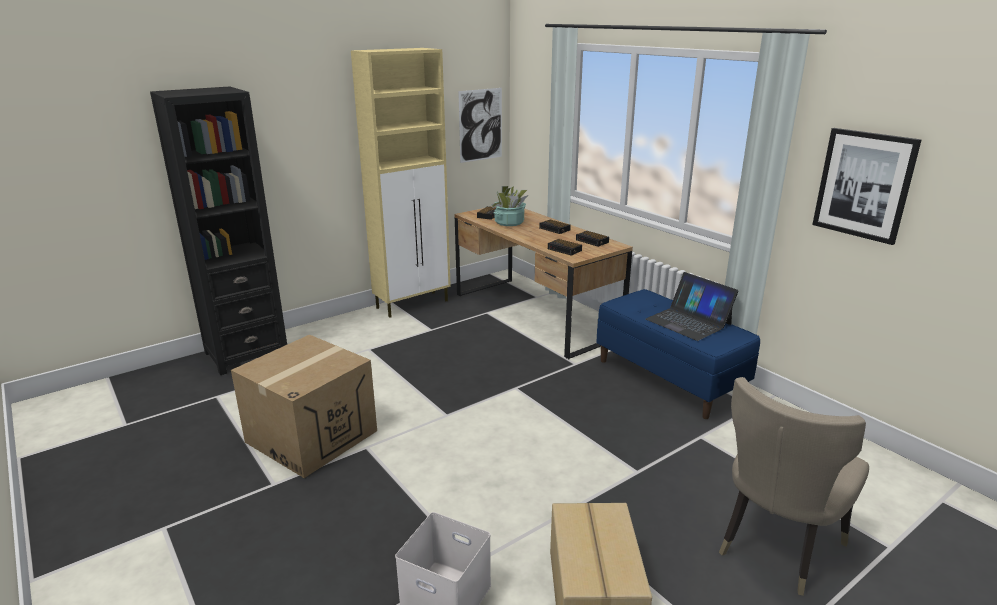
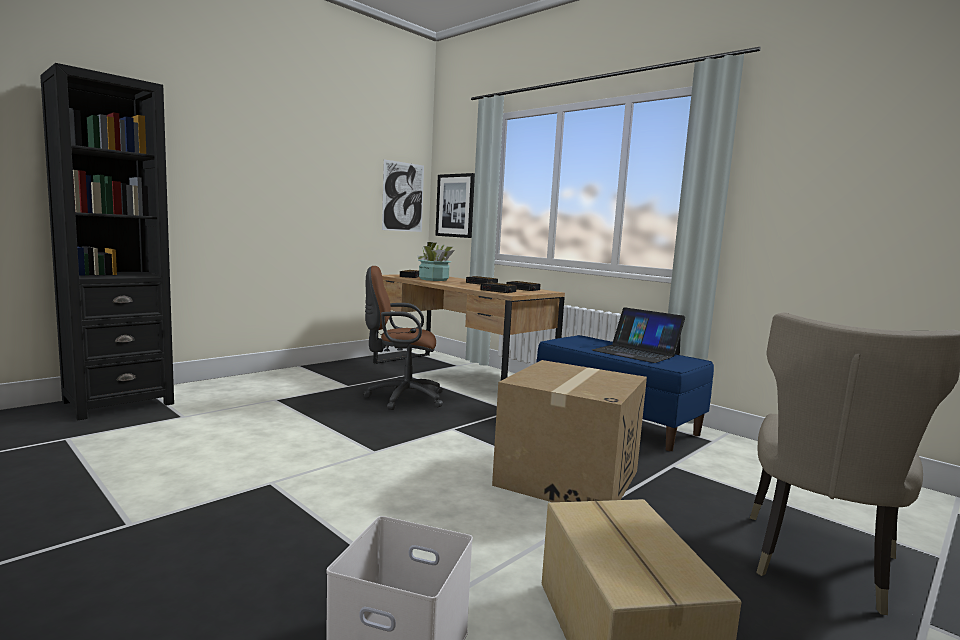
camera: 10 degrees left, 15 degrees down
cardboard box [231,335,377,478] -> cardboard box moved to [492,360,647,502]
beige cabinet [351,48,451,318] -> none
picture [812,128,922,245] -> picture moved to [435,173,475,238]
none -> brown office chair [364,266,443,410]

